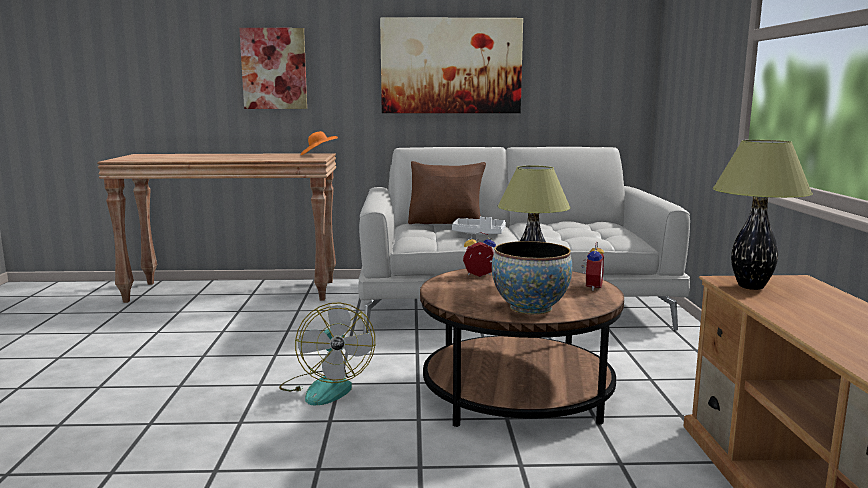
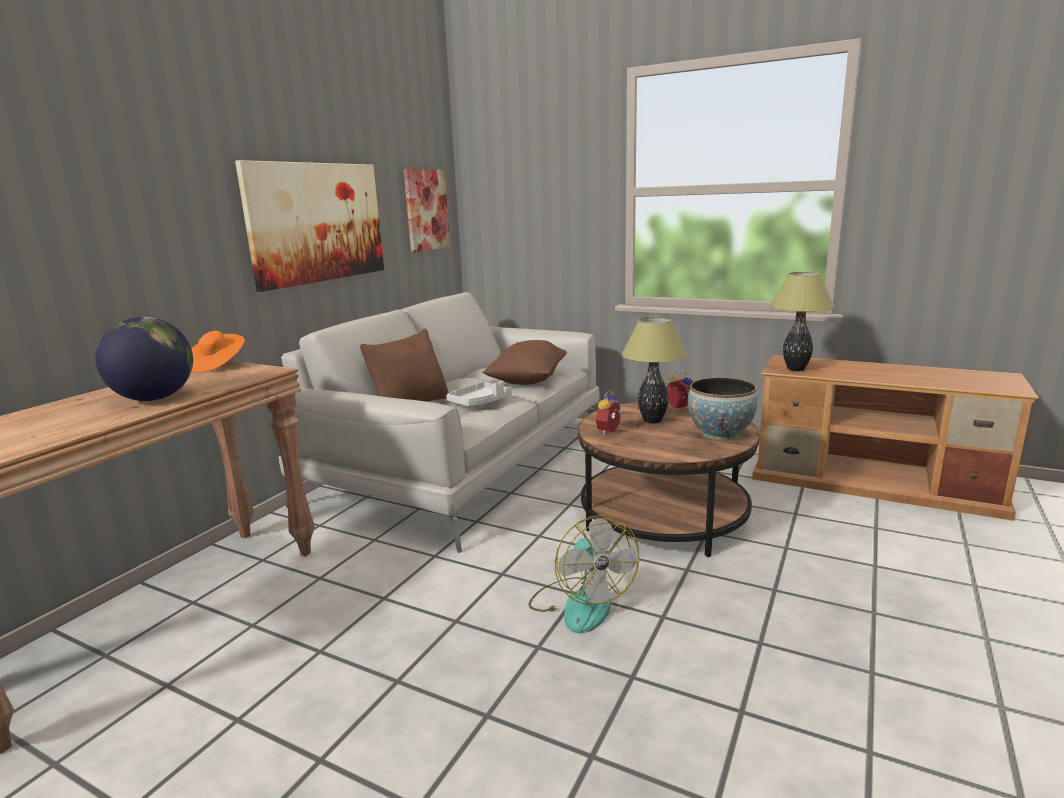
camera: 60 degrees left, 5 degrees up
picture [239,28,307,109] -> picture moved to [404,169,450,252]
fan [279,302,375,406] -> fan turned 60 degrees clockwise [529,515,639,633]
none -> globe [95,317,193,401]
none -> brown pillow [482,340,567,385]

